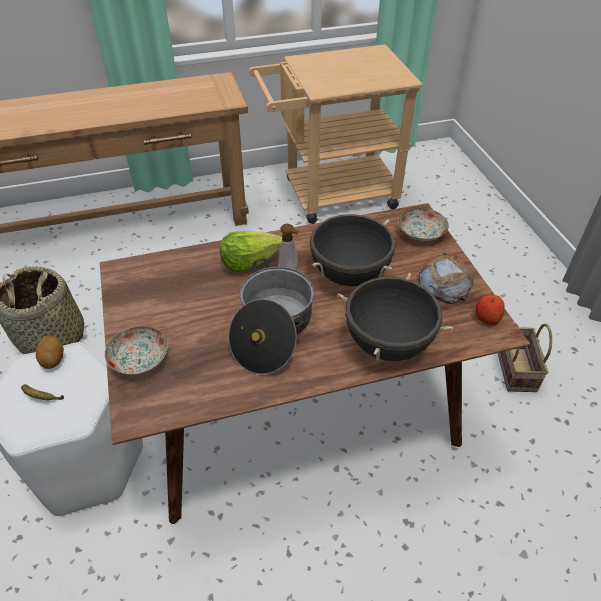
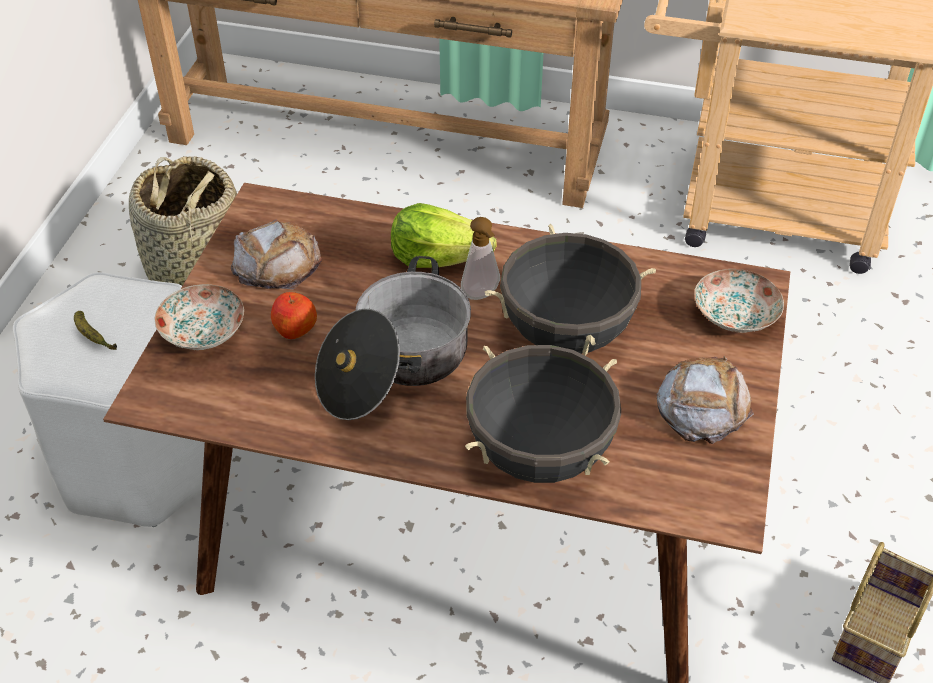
camera: 30 degrees right, 0 degrees up
potato [36,335,64,369] -> none
apple [475,295,505,325] -> apple moved to [271,292,317,339]
none -> bread [231,219,322,289]

